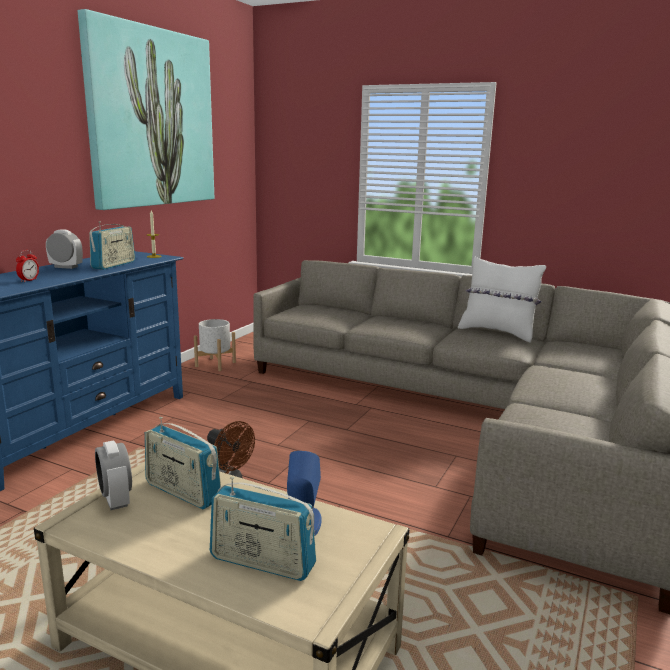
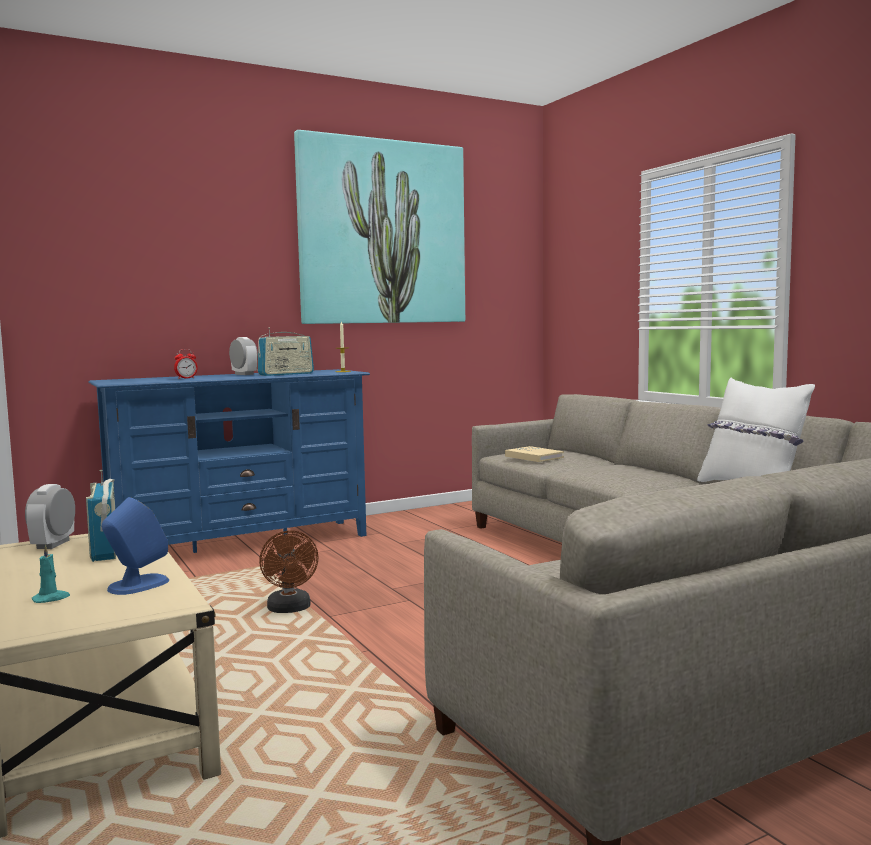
camera: 35 degrees right, 10 degrees down
white planter [194,319,236,371] -> none
radio [210,477,316,581] -> turquoise candle [32,544,70,603]
none -> beige book [505,446,564,462]

